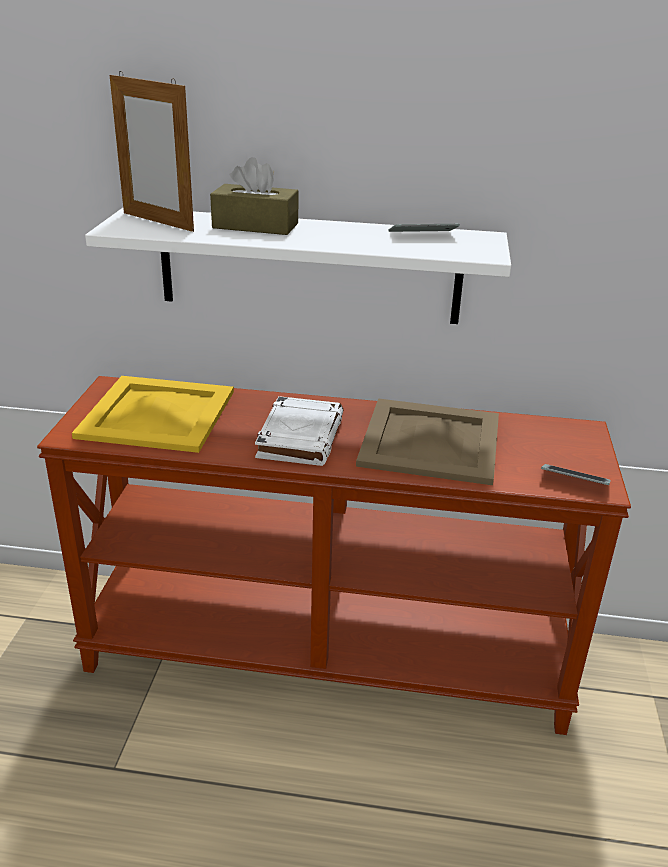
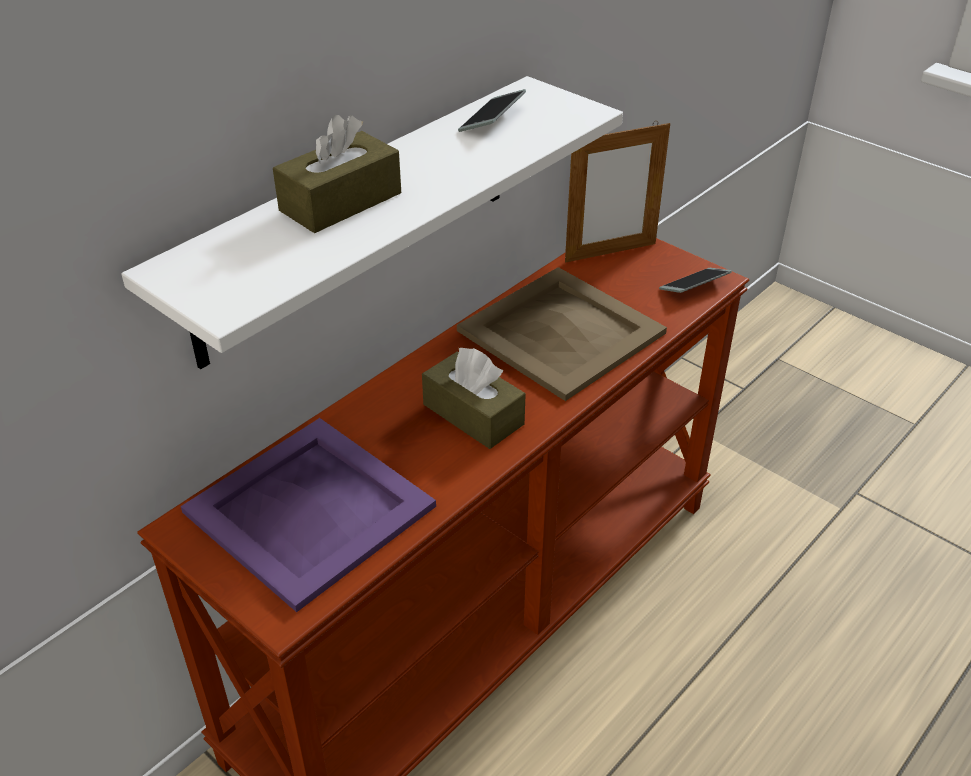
camera: 55 degrees left, 10 degrees up
yellow tray [72,376,234,453] -> purple tray [181,418,436,612]
picture frame [110,71,194,232] -> picture frame moved to [565,121,670,262]
white book [255,396,343,466] -> brown tissue box [422,347,526,449]

